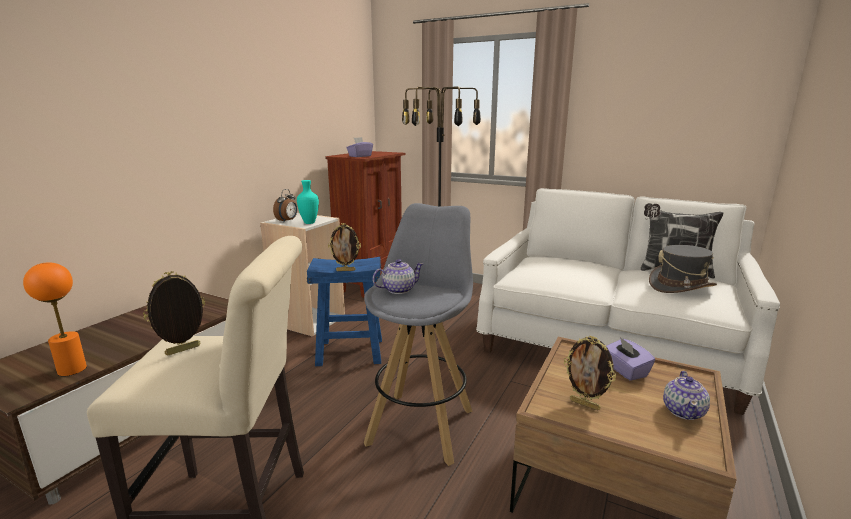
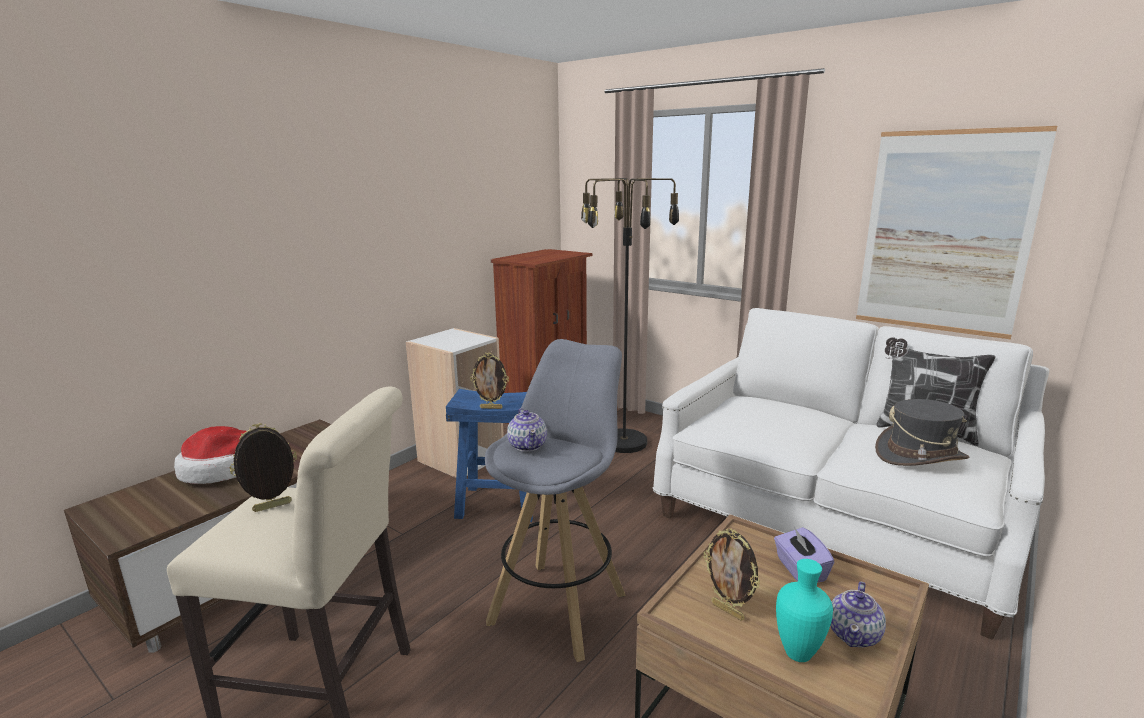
camera: 10 degrees right, 0 degrees up
orange table lamp [23,262,87,376] -> none
alarm clock [273,189,297,222] -> none
turquoise vase [297,180,319,224] -> turquoise vase moved to [776,559,833,662]
purple tissue box [346,137,373,157] -> none
teapot [372,259,423,294] -> teapot turned 90 degrees clockwise [507,408,547,452]
none -> hat [174,426,247,484]
none -> picture [856,126,1057,339]

